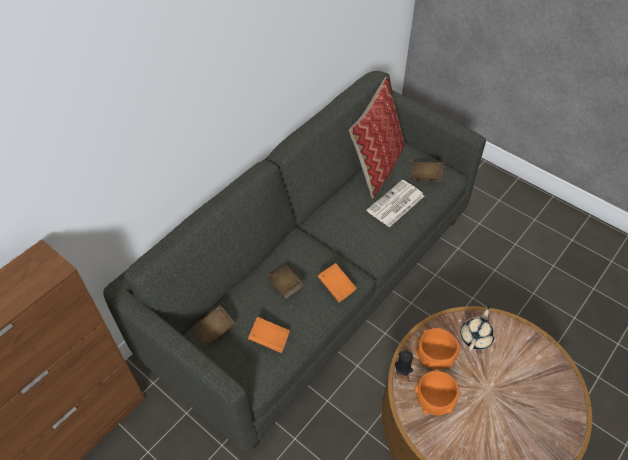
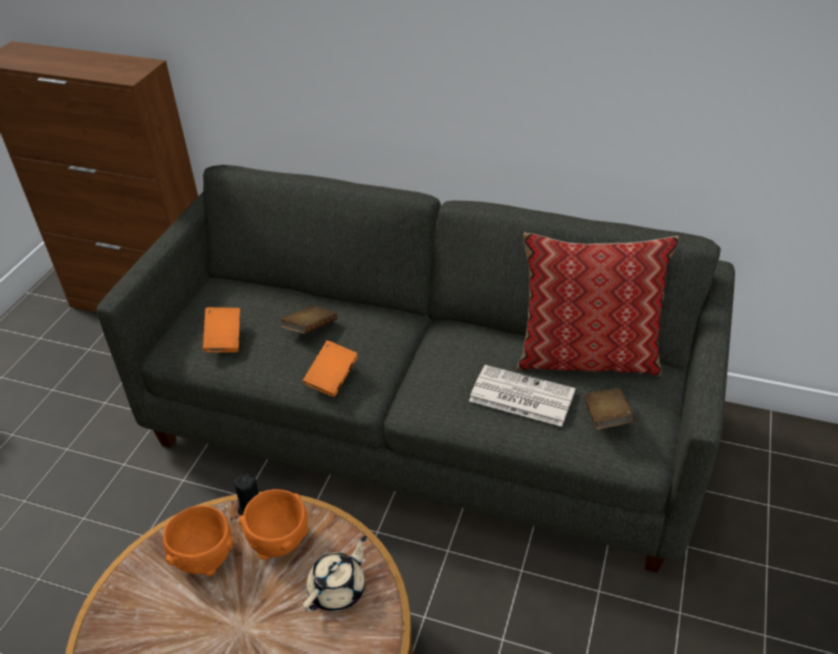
camera: 70 degrees right, 10 degrees down
brown book [193,305,236,347] -> none
beige teapot [460,306,495,351] -> beige teapot turned 60 degrees counterclockwise [303,536,367,612]

